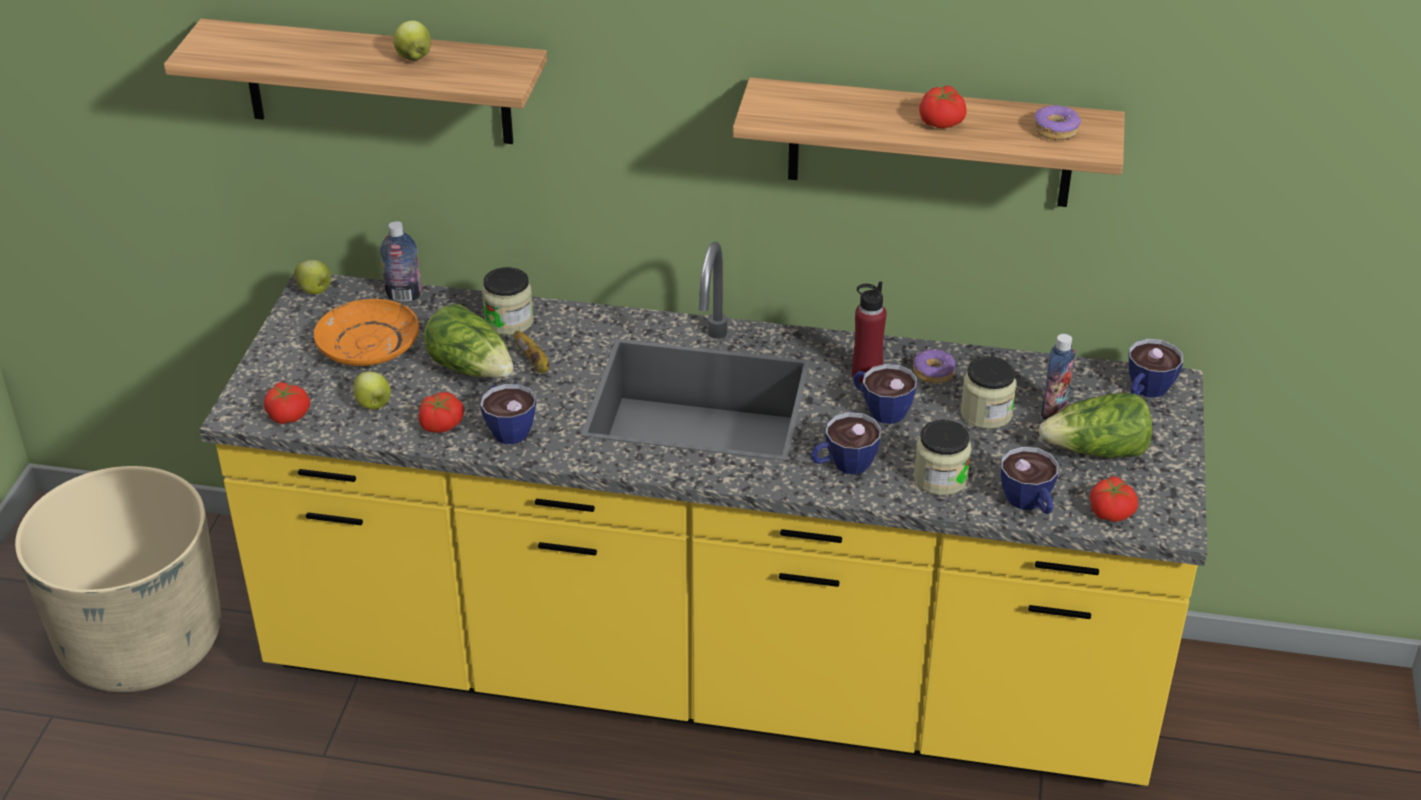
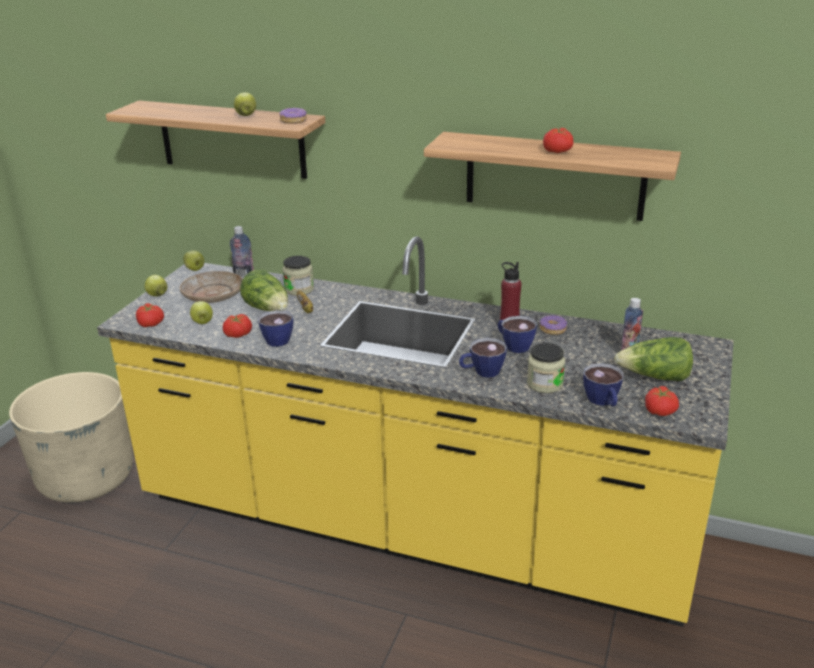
camera: 10 degrees right, 10 degrees down
orange plate [314,299,419,366] -> beige plate [180,271,243,303]
jar [961,356,1017,429] -> none
donut [1033,105,1081,140] -> donut moved to [279,108,307,124]
cup [1128,339,1183,398] -> none
none -> apple [145,275,167,296]

